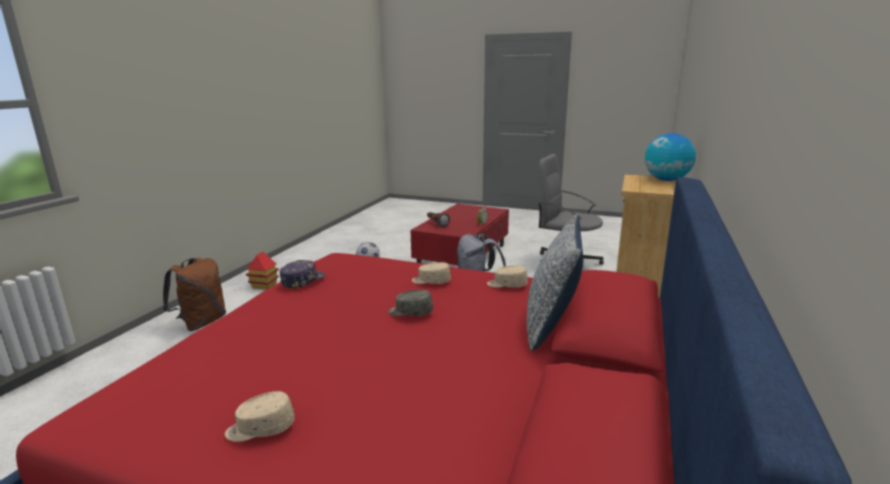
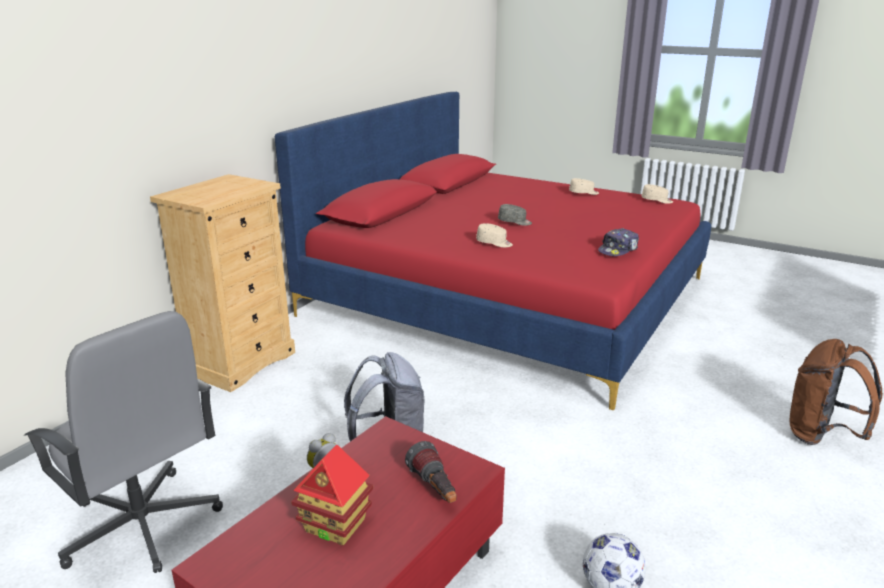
camera: 170 degrees left, 5 degrees up
toy house [246,252,279,290] -> toy house moved to [291,444,373,545]
beige cap [487,265,528,288] -> beige cap moved to [642,184,673,204]
pillow [527,214,583,351] -> none
globe [645,133,696,181] -> none

